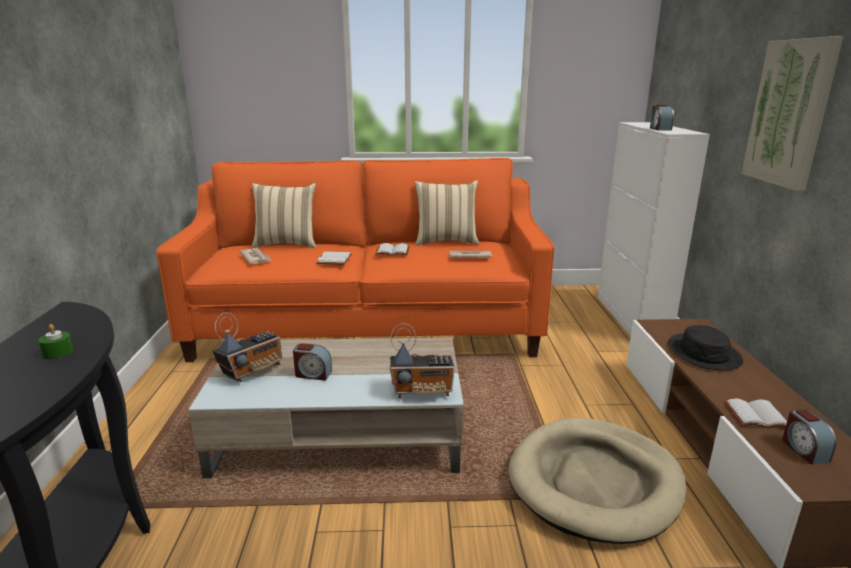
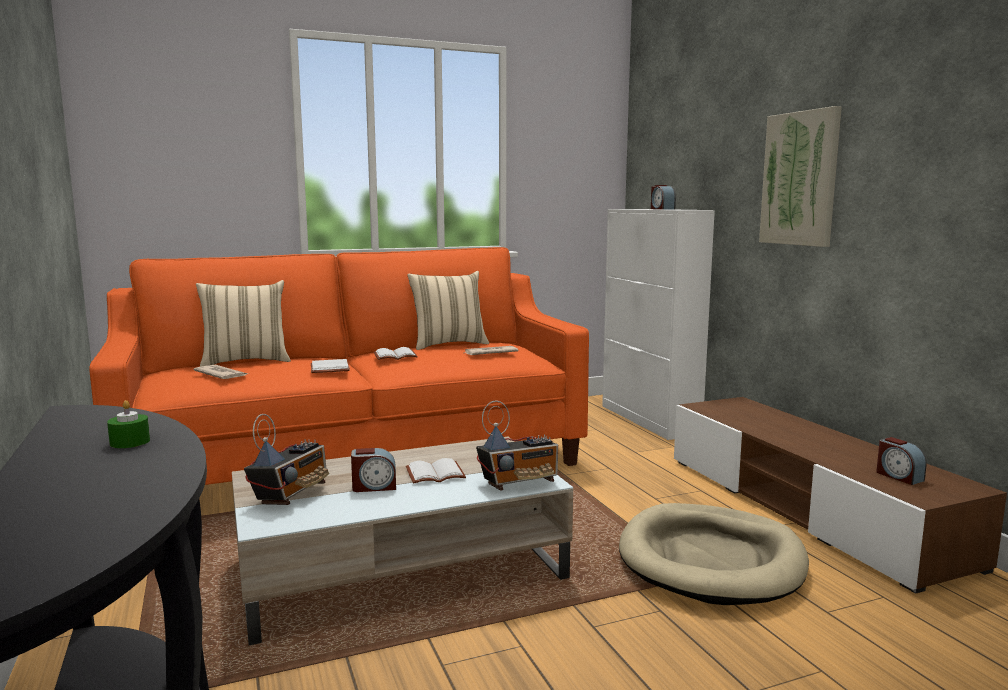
camera: 20 degrees left, 10 degrees down
black hat [668,325,743,370] -> none
white book [724,399,787,428] -> white book moved to [406,458,466,484]

